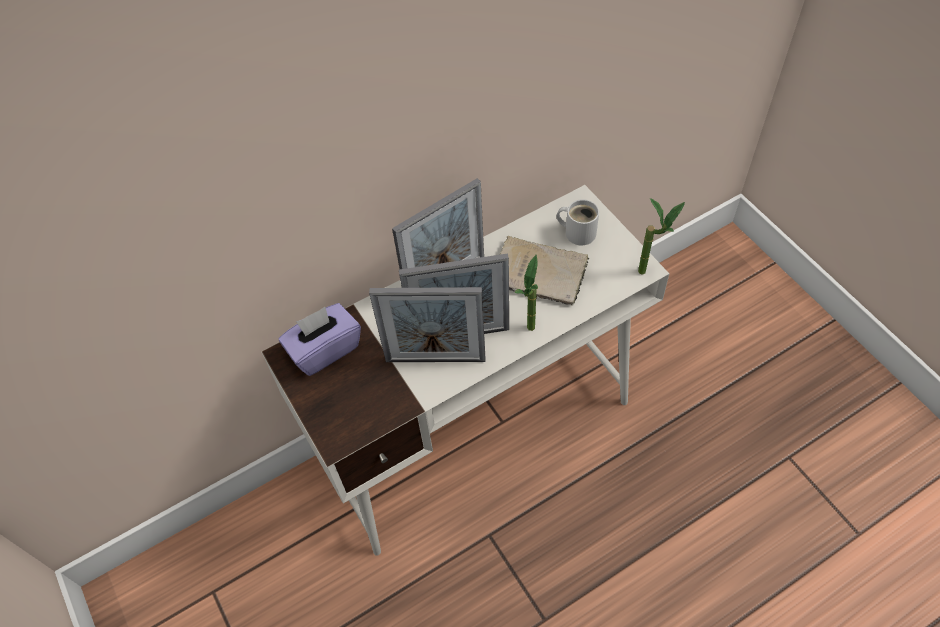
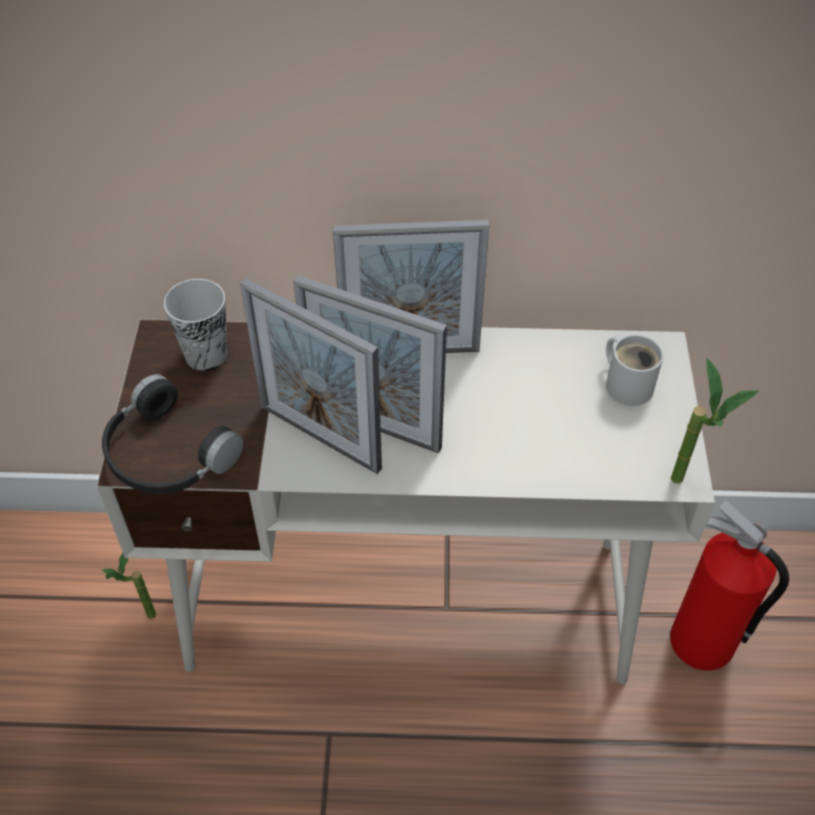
camera: 30 degrees right, 5 degrees down
purple tissue box [279,303,361,376] -> cup [164,279,228,371]
beige book [500,236,589,305] -> none
potted plant [514,254,538,331] -> potted plant moved to [102,553,156,619]
none -> black headphones [102,374,243,494]
none -> fire extinguisher [670,500,789,671]

